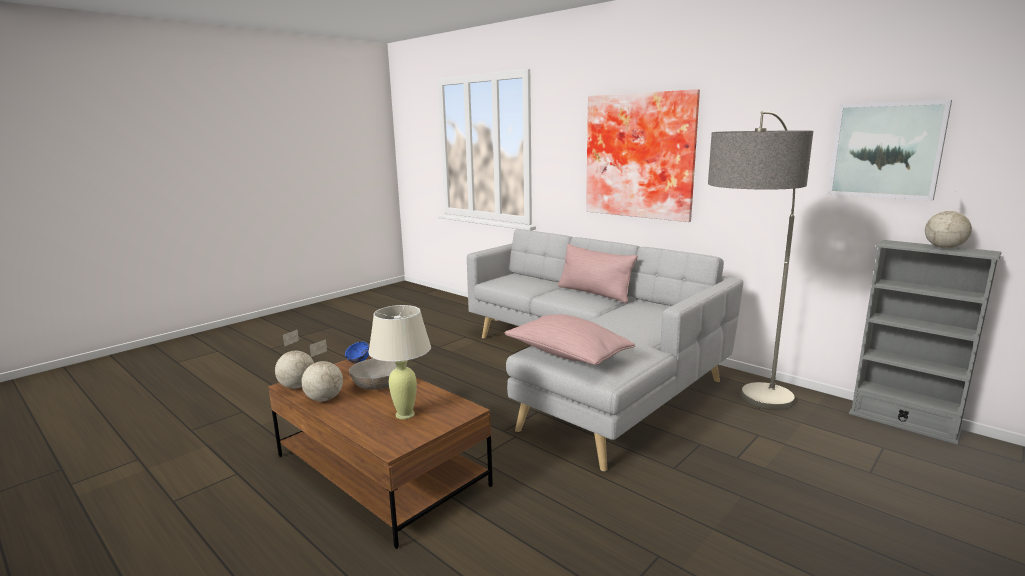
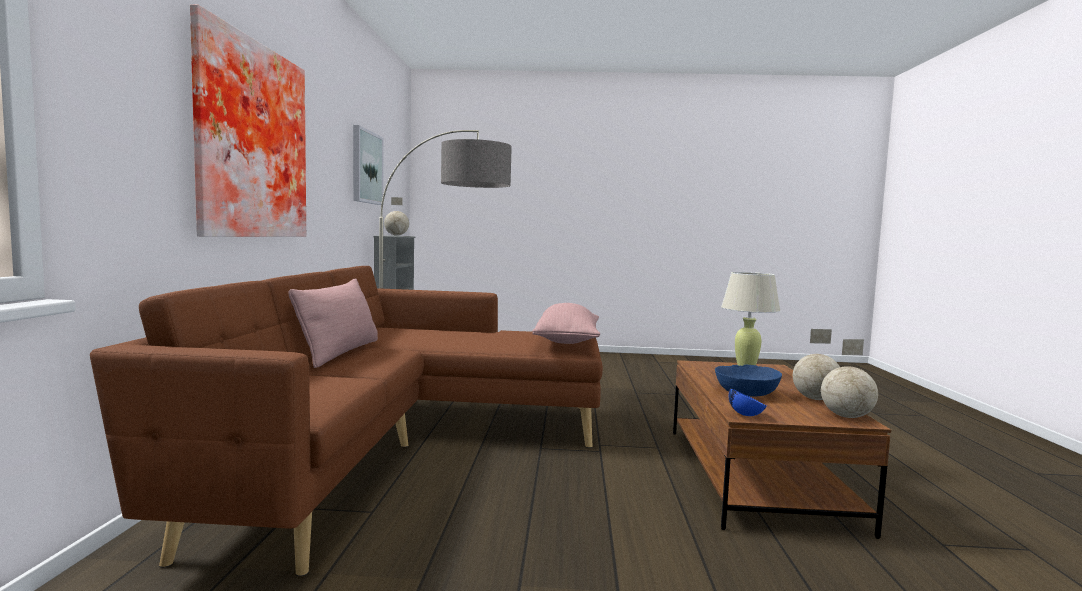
camera: 130 degrees left, 10 degrees down
grey bowl [349,358,396,390] -> blue bowl [715,365,782,397]
grey sofa [467,229,743,472] -> brown sofa [90,266,603,576]

